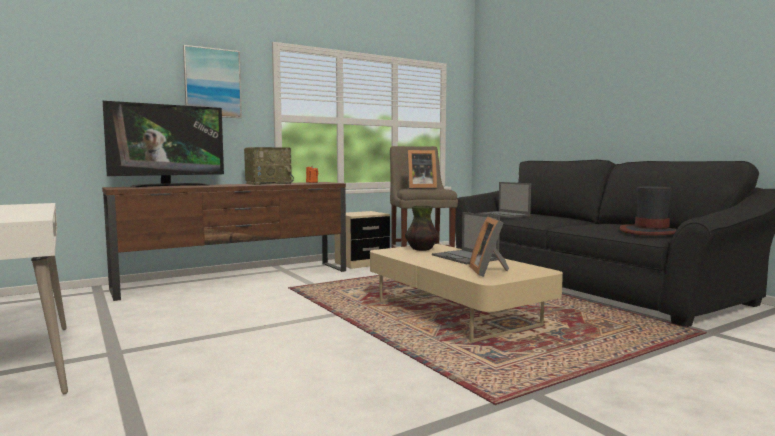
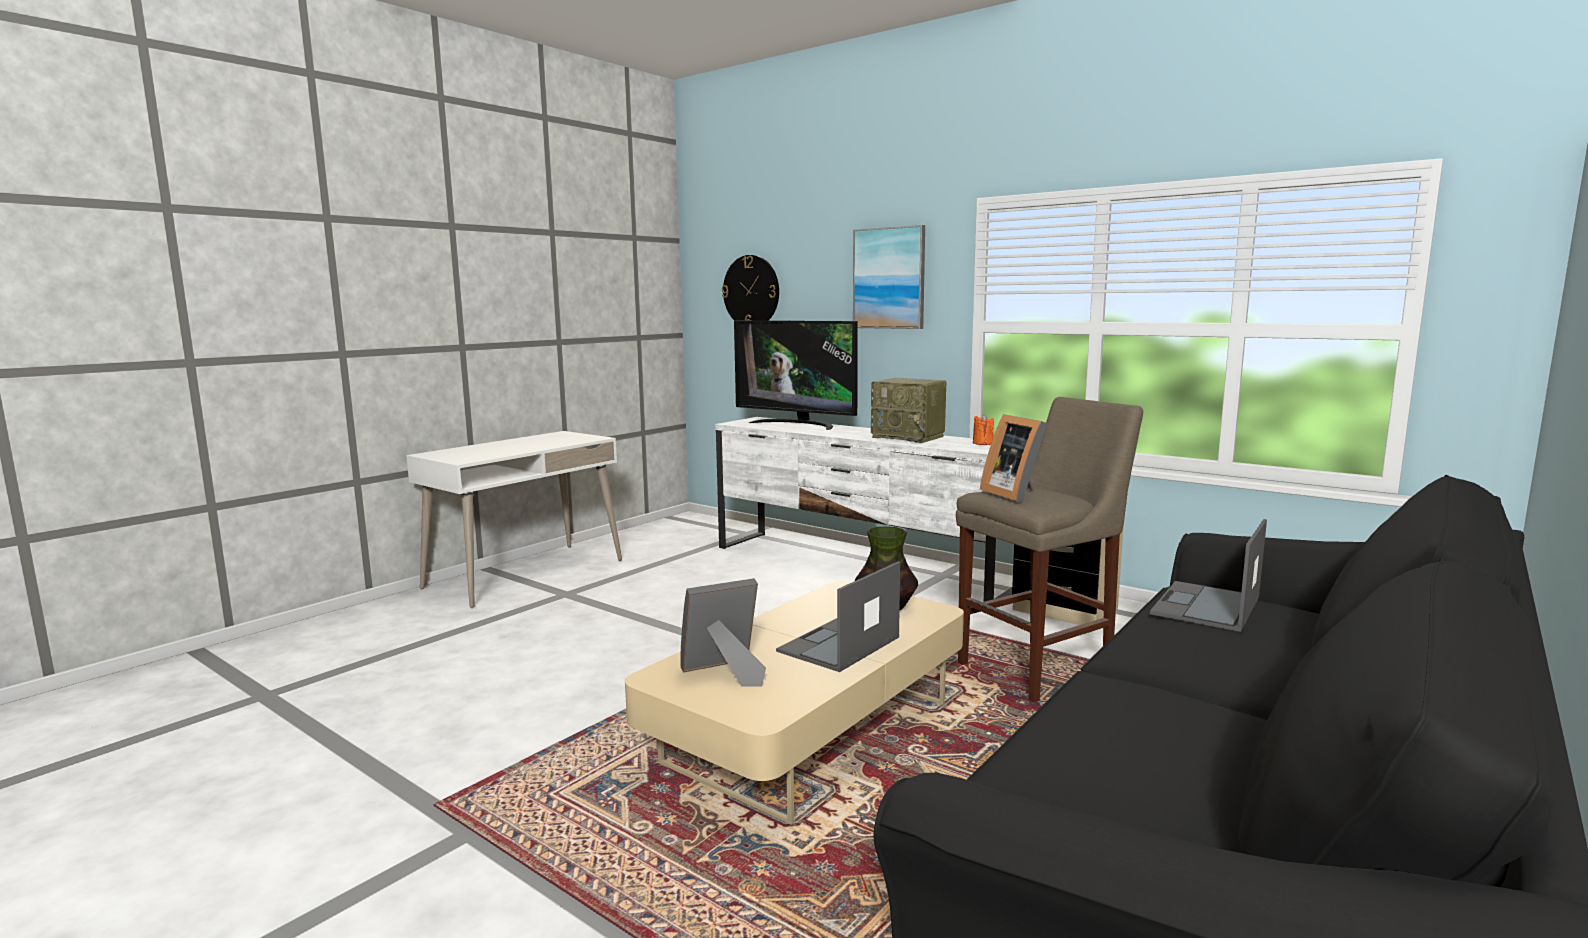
camera: 70 degrees right, 5 degrees up
brown tv stand [102,182,346,301] -> white tv stand [715,417,1012,602]
hat [619,186,677,236] -> none
none -> wall clock [722,255,779,320]

